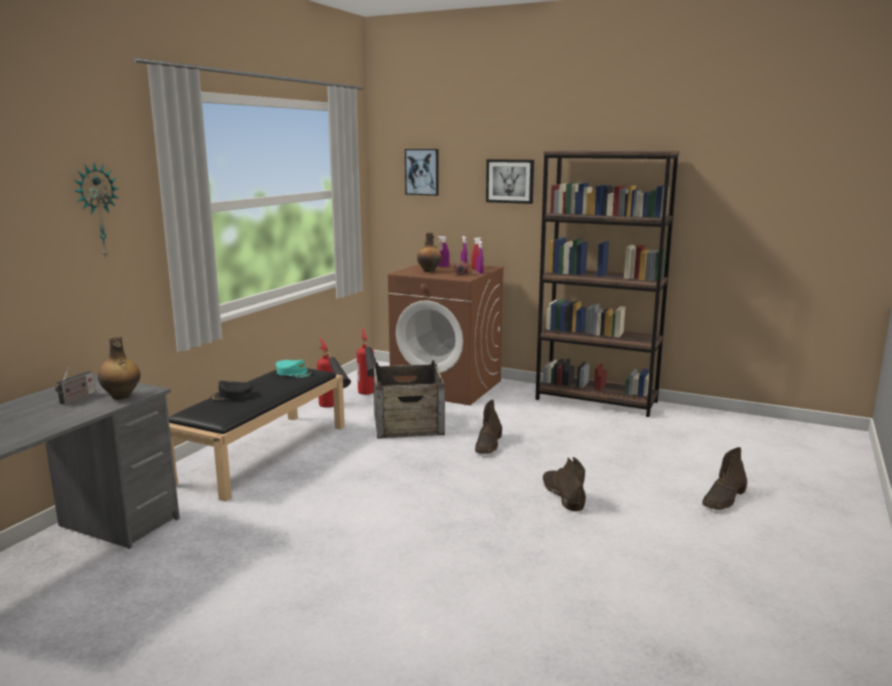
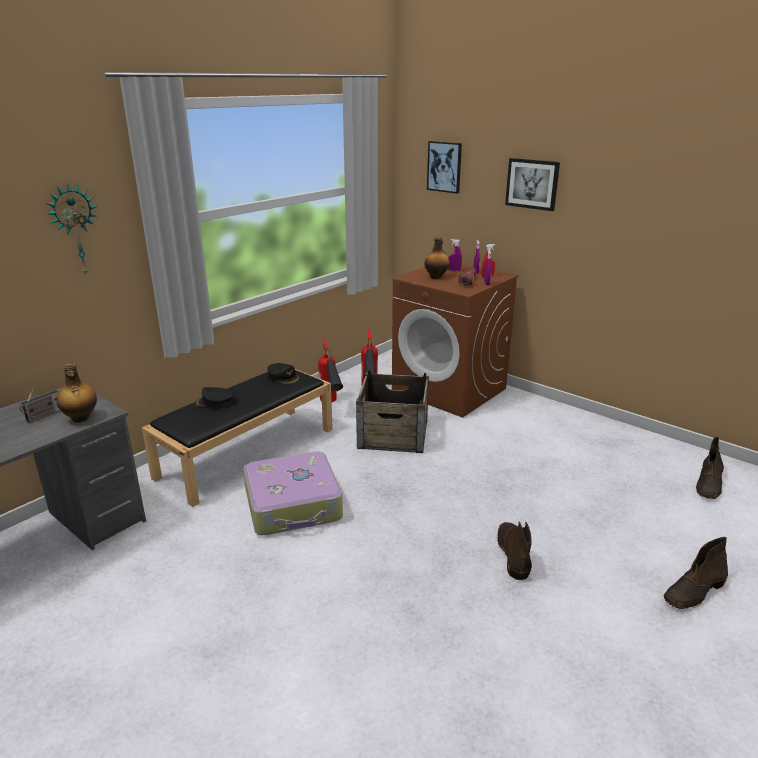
camera: 15 degrees right, 10 degrees up
turquoise cap [275,360,312,377] -> black cap [268,363,300,385]
brown boot [475,400,502,454] -> brown boot moved to [696,437,724,499]
brown bookcase [536,150,679,417] -> none
none -> suitcase [243,451,343,535]

